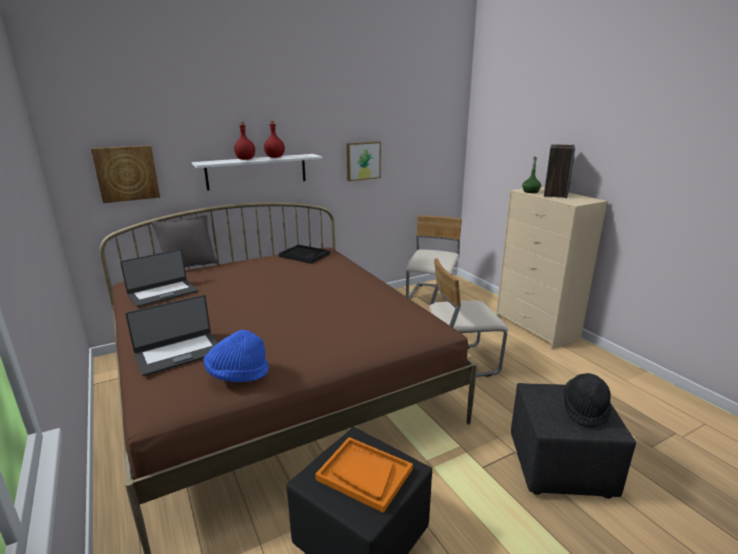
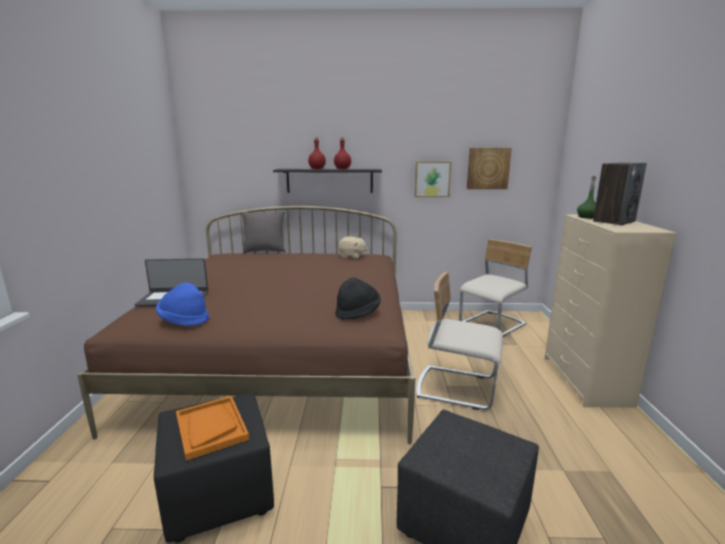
camera: 30 degrees right, 5 degrees down
picture [91,145,160,203] -> picture moved to [467,148,512,189]
laptop [120,249,198,307] -> none
white shelf [192,154,322,191] -> black shelf [273,169,382,193]
black tray [279,245,330,264] -> beige plush toy [338,236,368,259]
black hat [564,373,611,428] -> black hat moved to [335,277,381,320]

